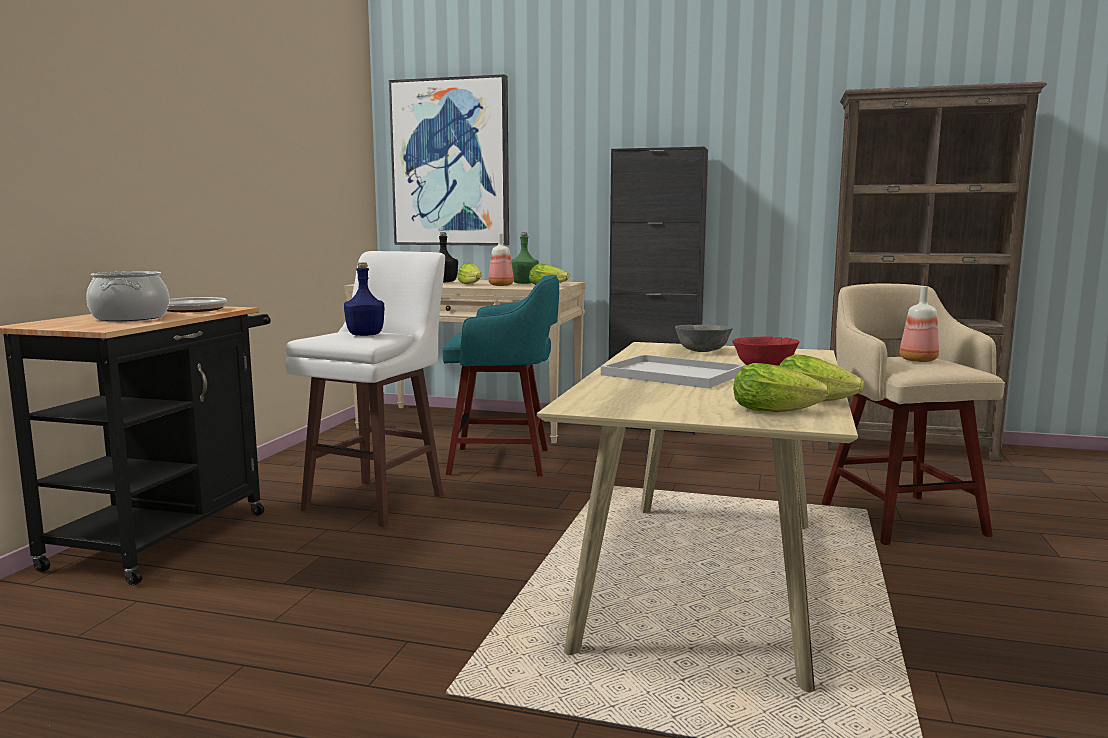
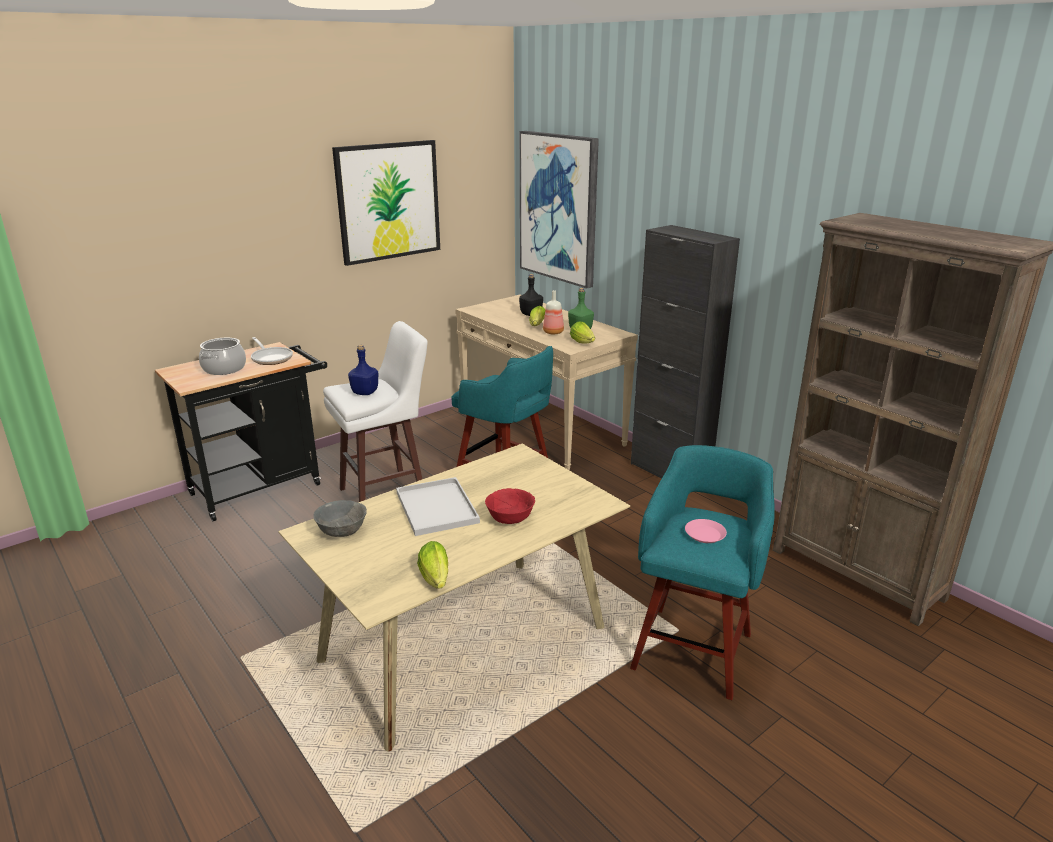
camera: 35 degrees right, 15 degrees up
grey bowl [675,324,733,352] -> grey bowl moved to [313,500,367,537]
lettuce [734,363,829,412] -> none
beige stool [822,284,1005,545] -> turquoise stool [630,445,775,700]
bottle [899,286,939,362] -> pink plate [685,519,727,543]
none -> picture [332,140,440,266]

